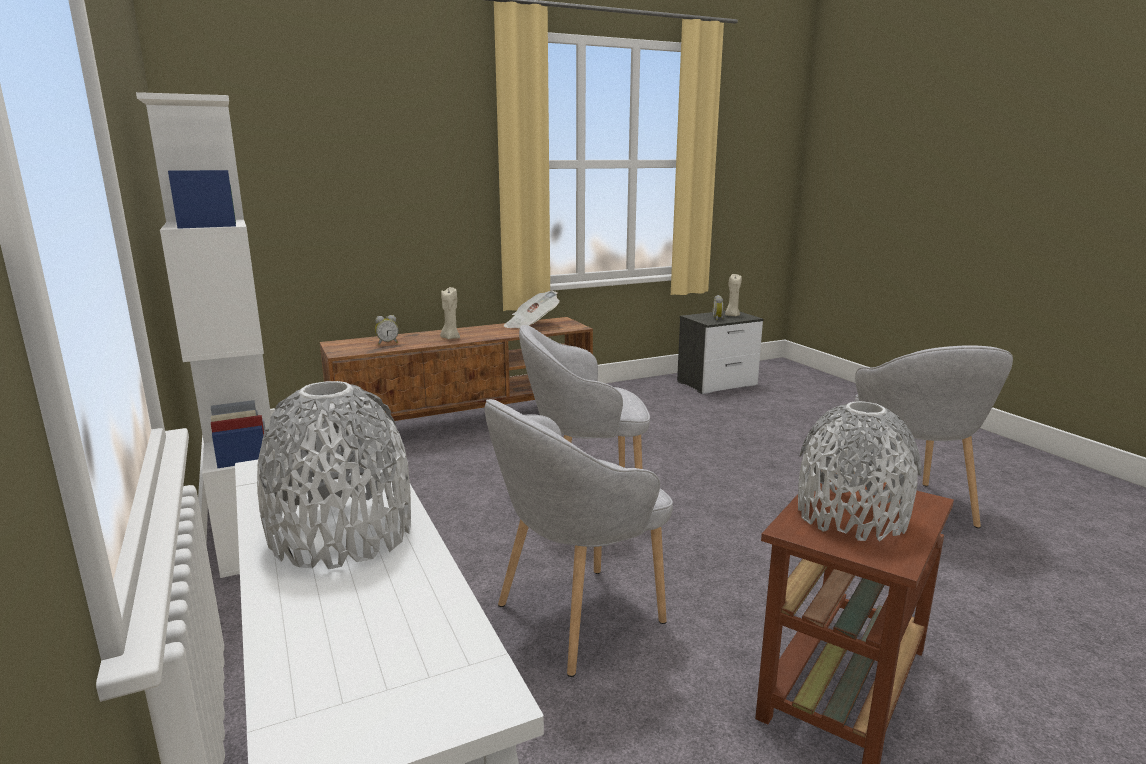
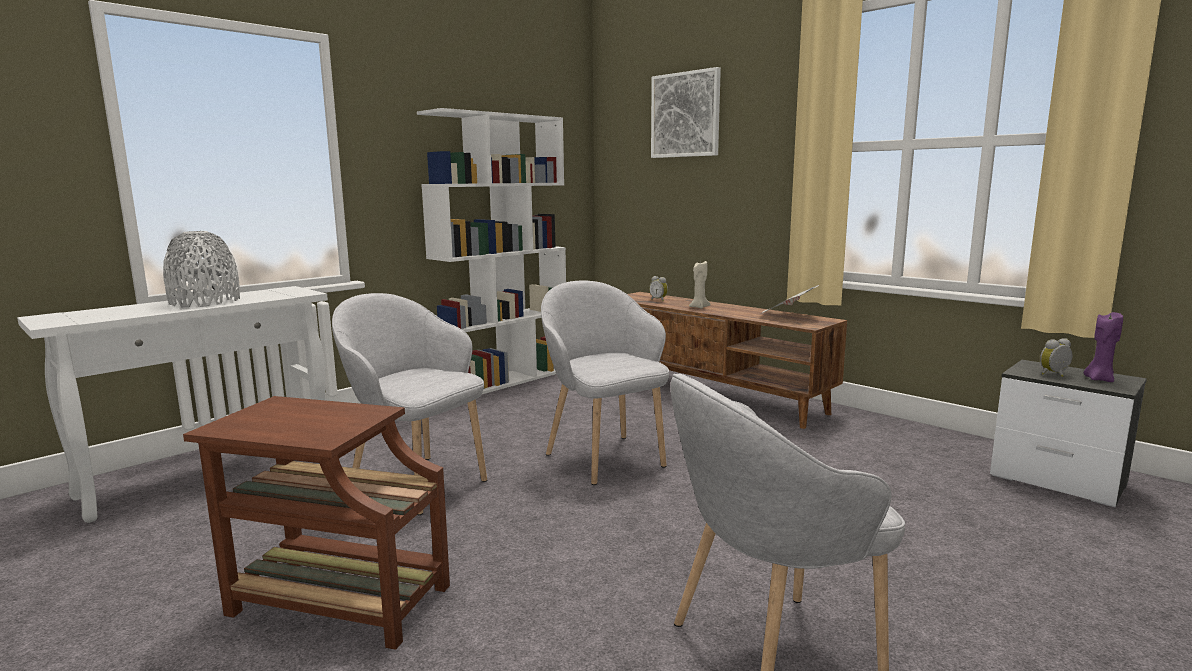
camera: 70 degrees right, 5 degrees down
beige candle [725,274,742,316] -> purple candle [1084,312,1123,382]
grey vase [798,401,922,541] -> none
none -> picture [651,67,721,158]

